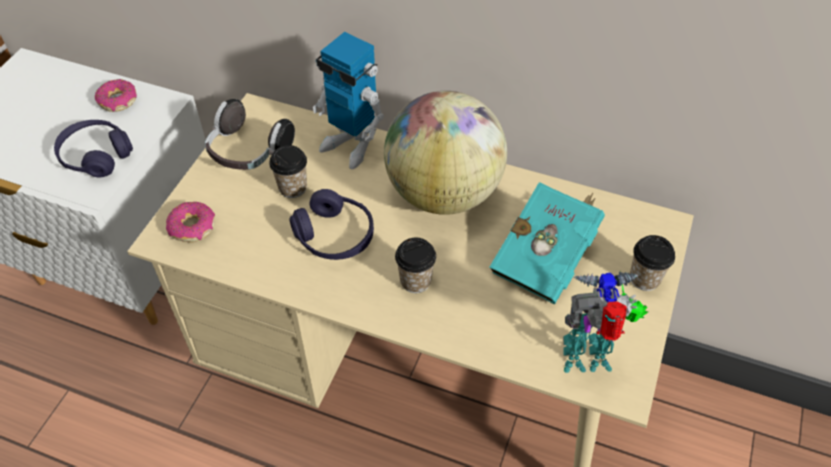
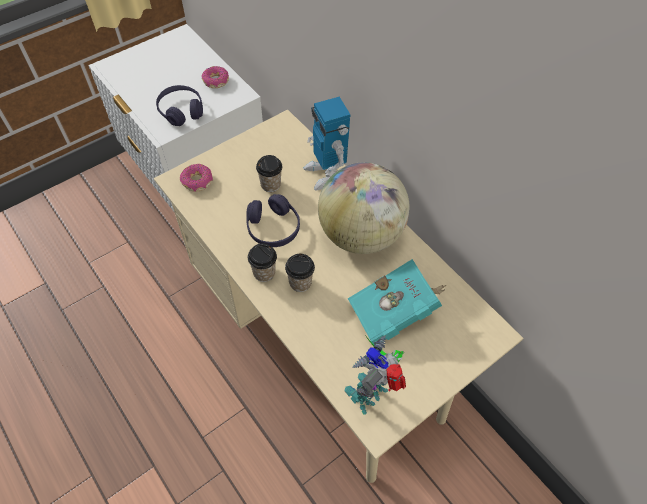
camera: 30 degrees right, 5 degrees up
headphones [205,99,295,170] -> none
toy robot [563,271,648,373] -> toy robot turned 75 degrees counterclockwise [345,335,406,415]
cup [630,235,675,291] -> cup moved to [248,243,277,282]

